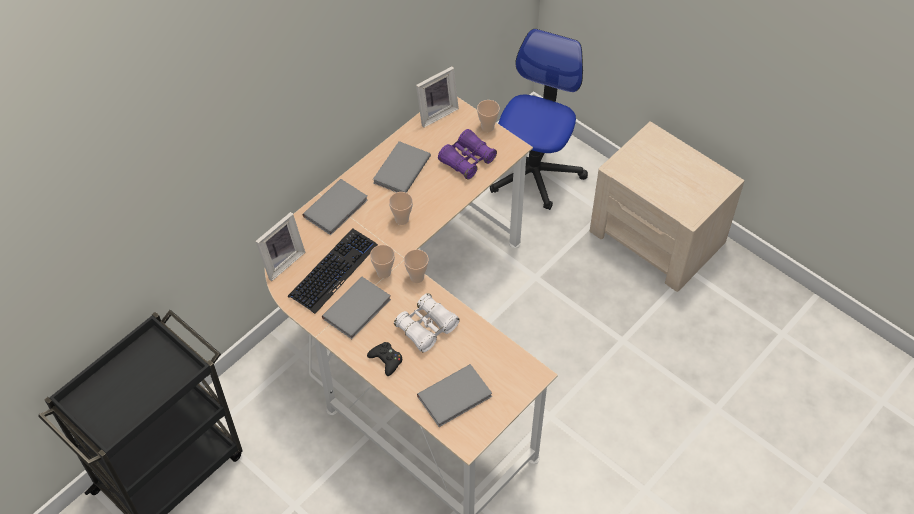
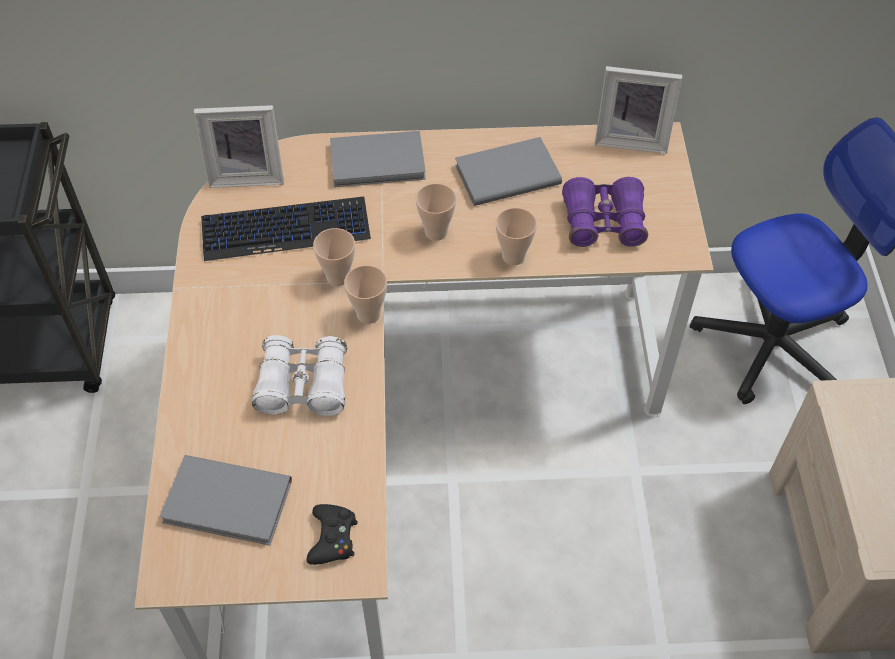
camera: 45 degrees right, 0 degrees up
grey book [322,277,391,339] -> none
black game controller [367,342,402,376] -> black game controller moved to [307,504,358,565]
cup [477,100,500,132] -> cup moved to [496,208,537,265]

